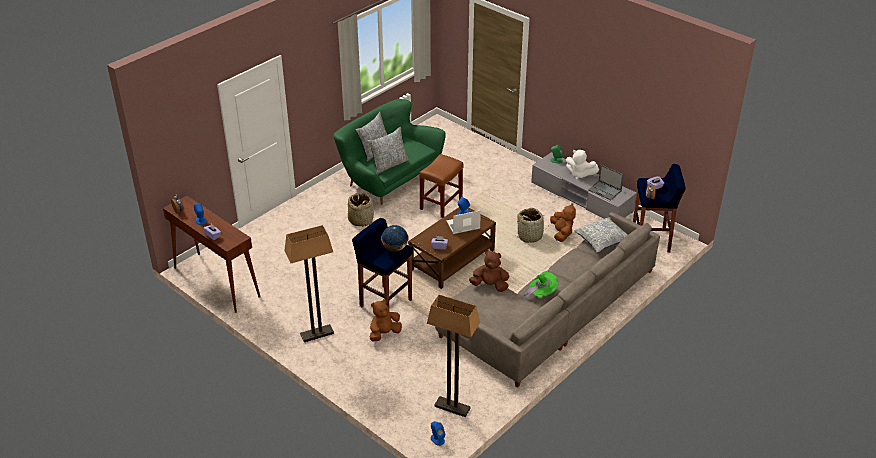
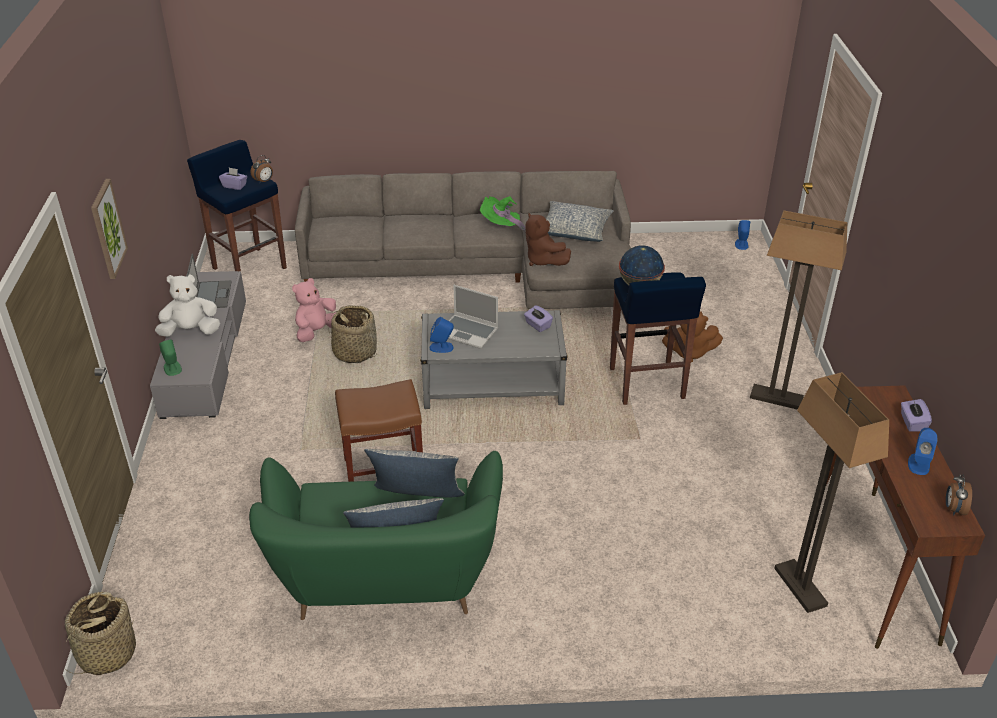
camera: 135 degrees left, 0 degrees up
basket [348,193,374,227] -> basket moved to [63,592,136,675]
brown coffee table [408,208,496,289] -> grey coffee table [420,310,568,409]
floor lamp [427,295,480,417] -> floor lamp moved to [774,372,889,613]
brown plush toy [550,203,576,242] -> pink plush toy [292,278,337,342]
white plush toy [566,150,599,180] -> white plush toy turned 90 degrees counterclockwise [155,274,220,337]
pillow [574,217,628,253] -> pillow moved to [546,201,614,242]
none -> picture [91,179,128,279]

